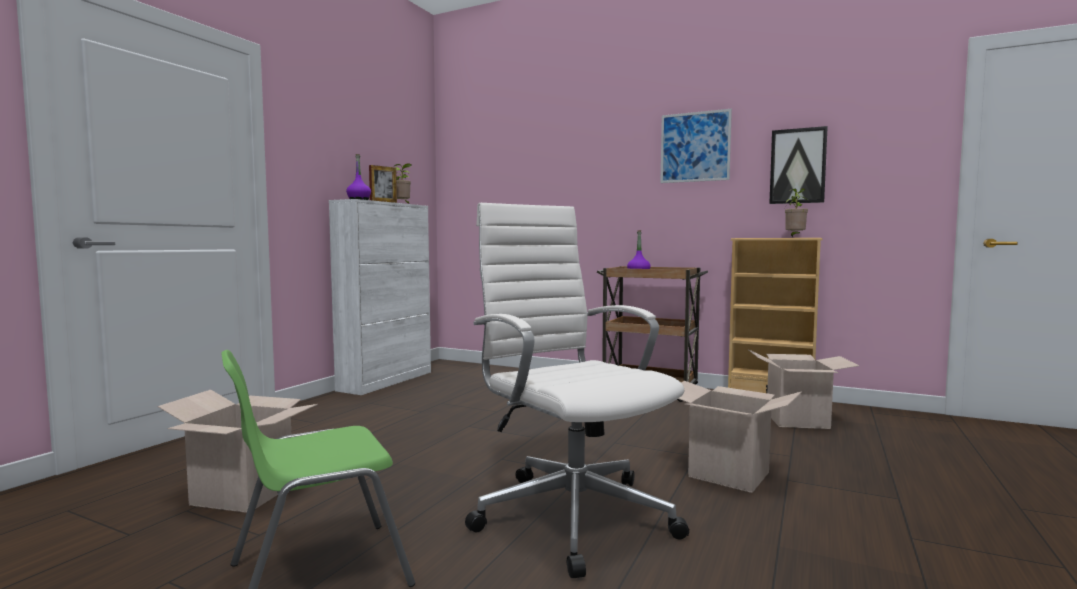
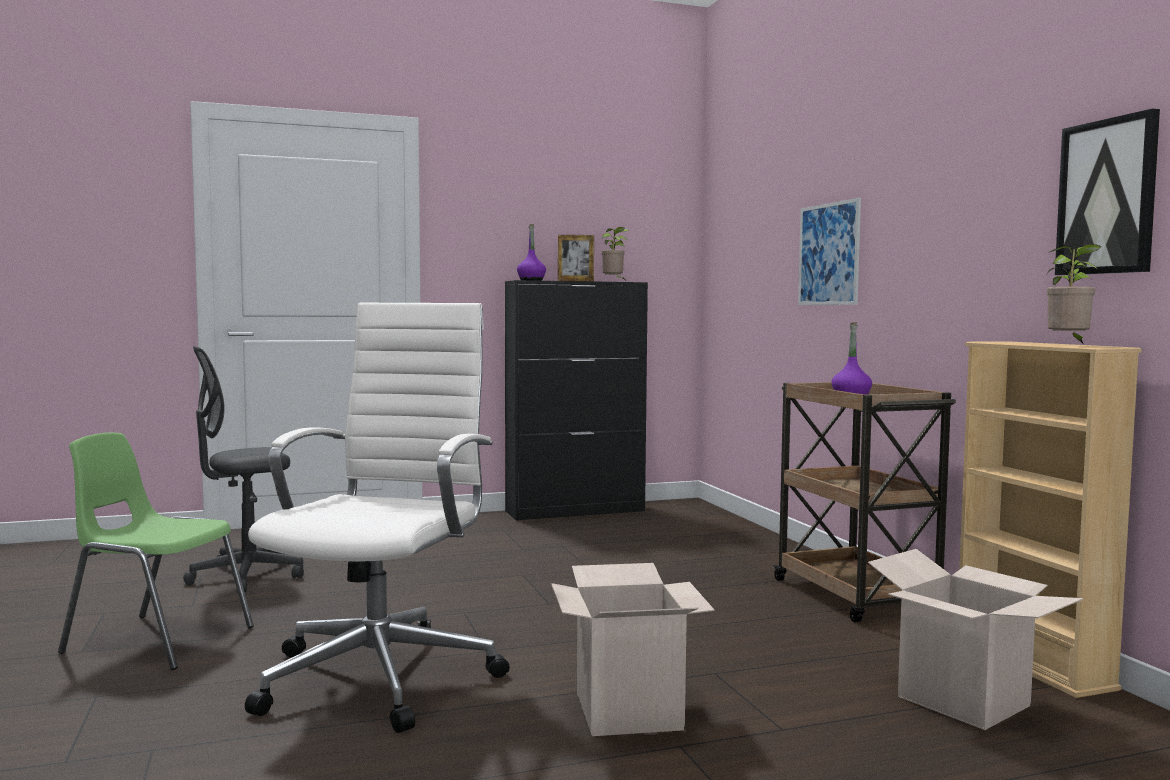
camera: 45 degrees right, 0 degrees up
cardboard box [158,390,318,513] -> grey office chair [183,346,304,593]
white cabinet [329,199,431,395] -> black cabinet [505,280,648,520]
picture [660,109,732,183] -> picture moved to [798,198,861,305]

